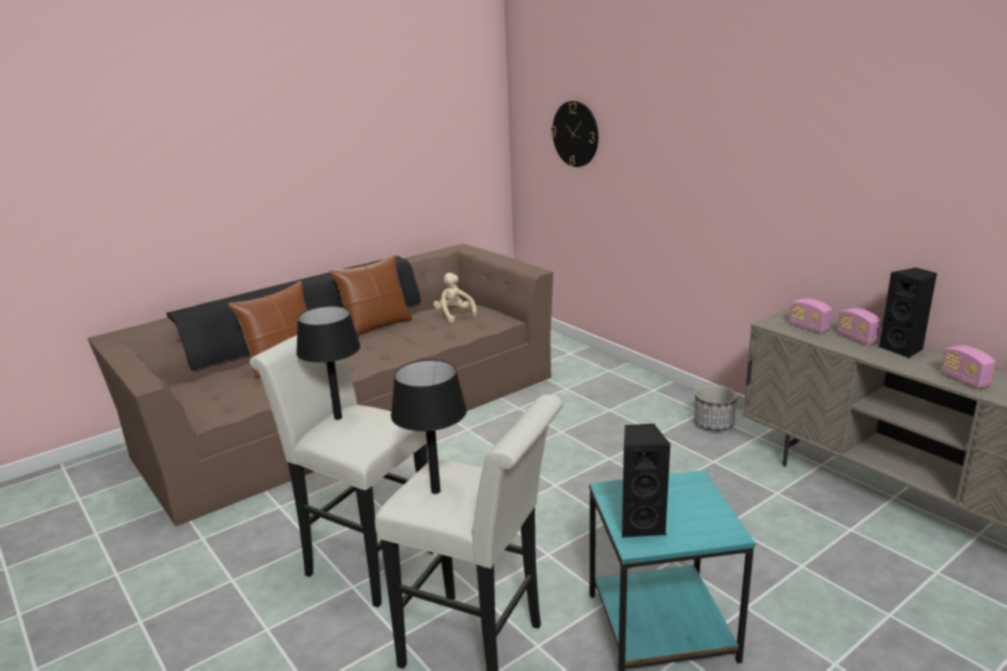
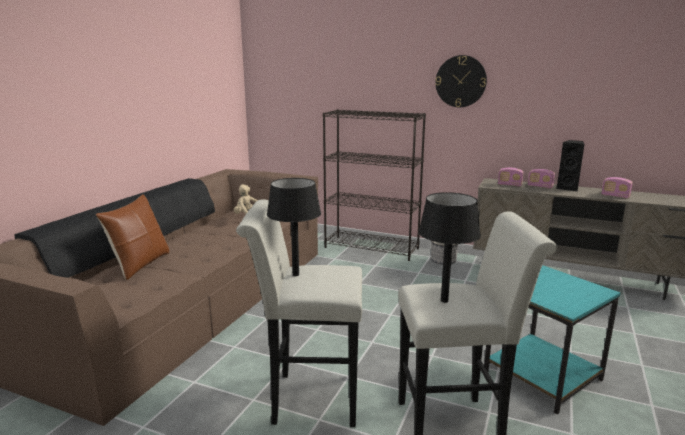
camera: 30 degrees left, 5 degrees down
brown pillow [329,254,412,336] -> none
wall clock [551,101,598,167] -> wall clock moved to [435,55,487,107]
black speaker [622,424,671,538] -> none
none -> black bookcase [323,109,426,261]

